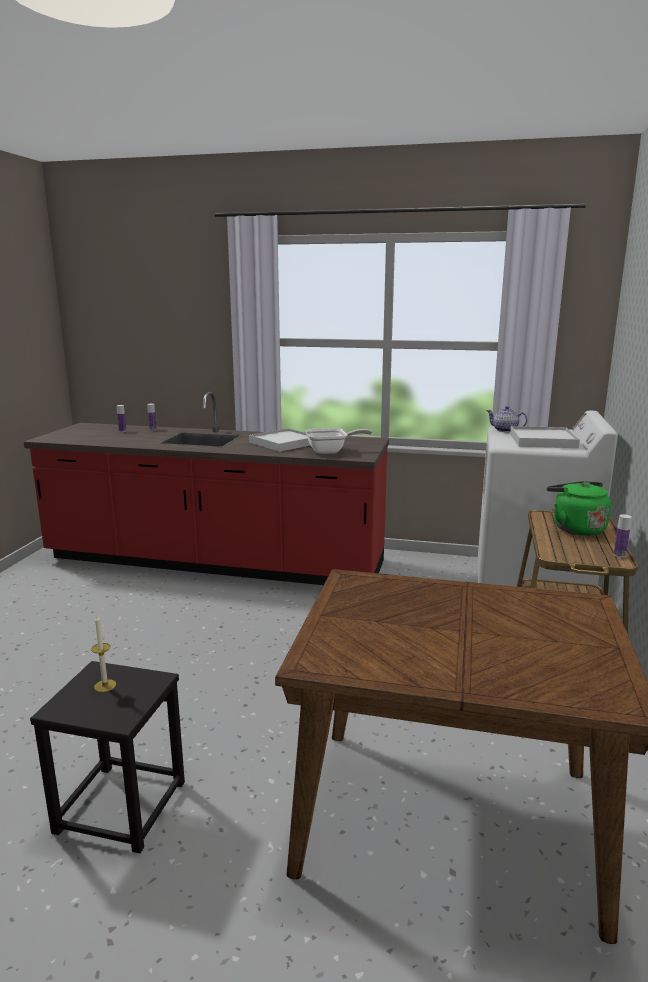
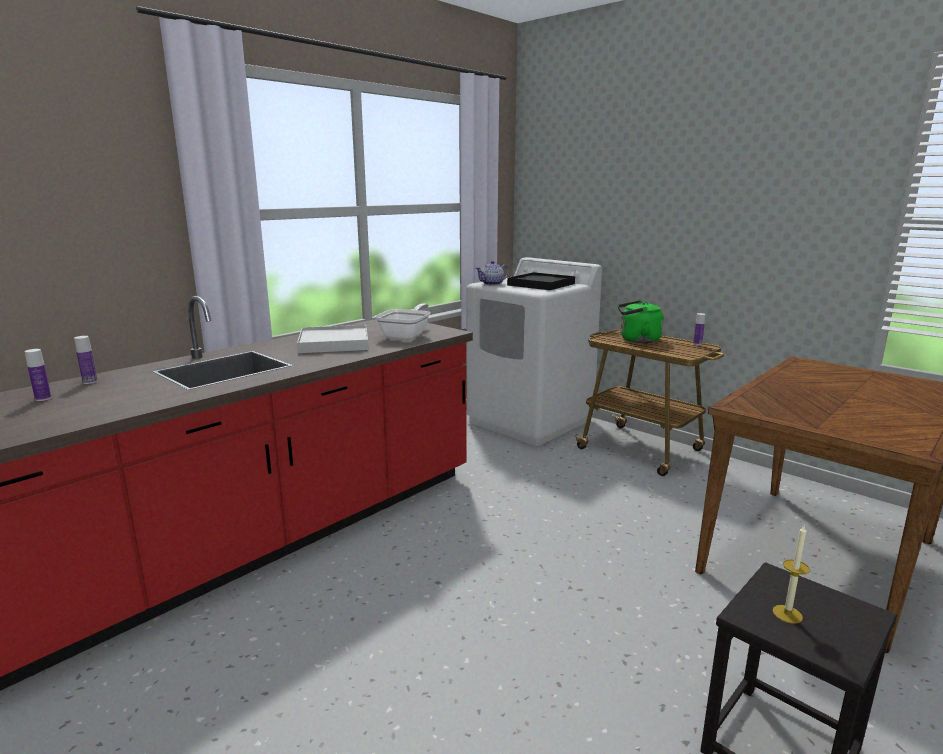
camera: 60 degrees left, 0 degrees up
white tray [510,426,580,448] -> black tray [507,272,575,290]

